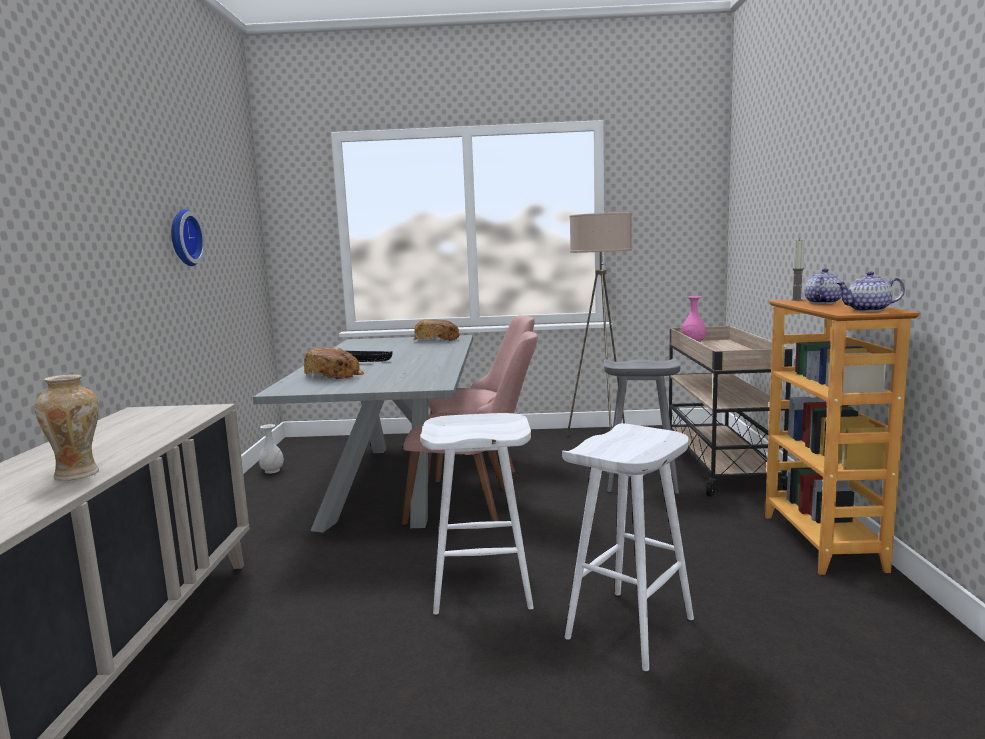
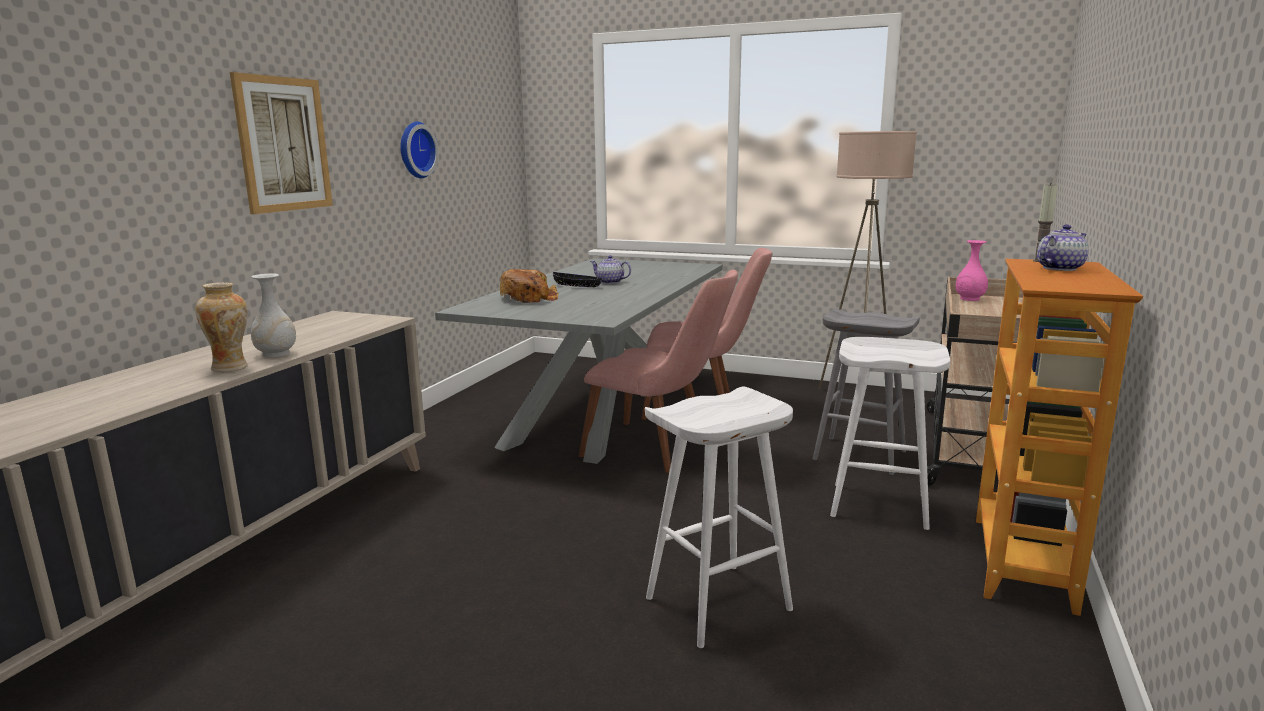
camera: 20 degrees right, 5 degrees up
white vase [259,424,284,474] -> white vase moved to [251,273,296,358]
bread [414,319,460,342] -> none
white stool [421,413,534,615] -> white stool moved to [830,337,950,530]
teapot [836,271,905,312] -> teapot moved to [590,255,631,284]
none -> picture [230,72,333,214]

